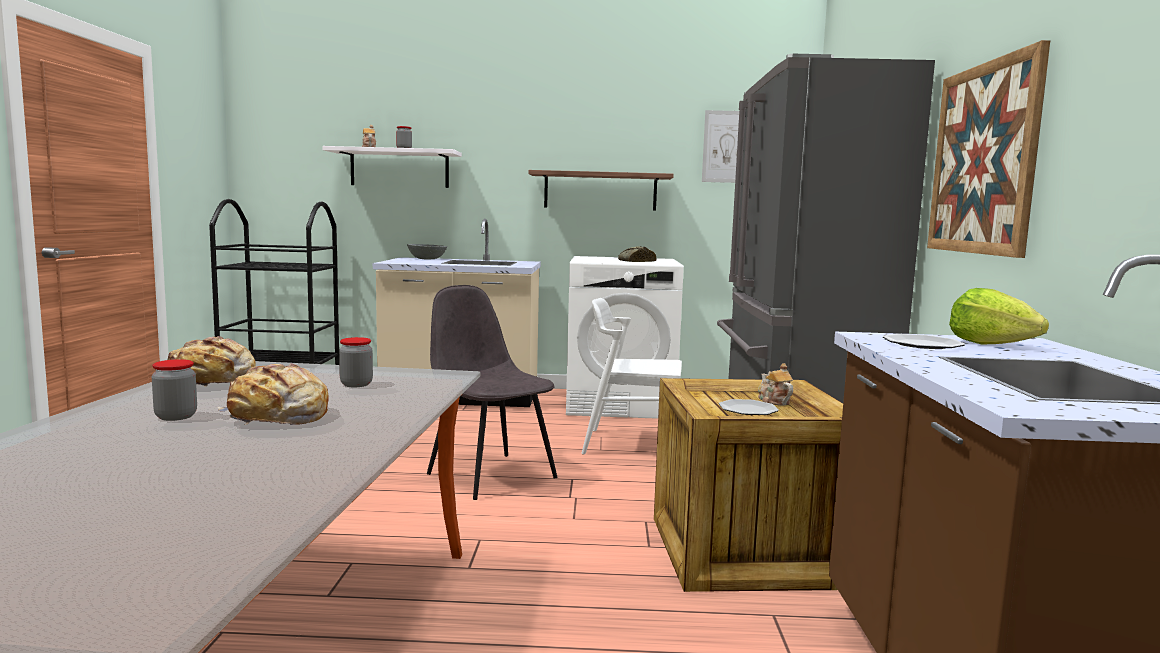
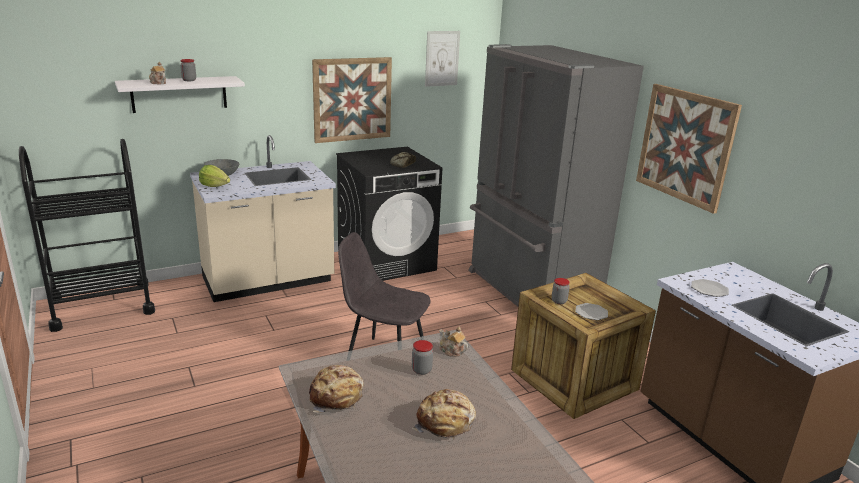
camera: 30 degrees left, 15 degrees up
jar [152,359,197,421] -> jar moved to [552,278,570,304]
shelf [529,170,674,210] -> picture [312,57,392,143]
white washing machine [566,256,684,419] -> black washing machine [336,147,442,281]
white chair [582,298,682,454] -> none
teapot [758,363,793,405] -> teapot moved to [439,327,468,357]
lettuce [949,288,1049,345] -> lettuce moved to [199,165,230,187]

